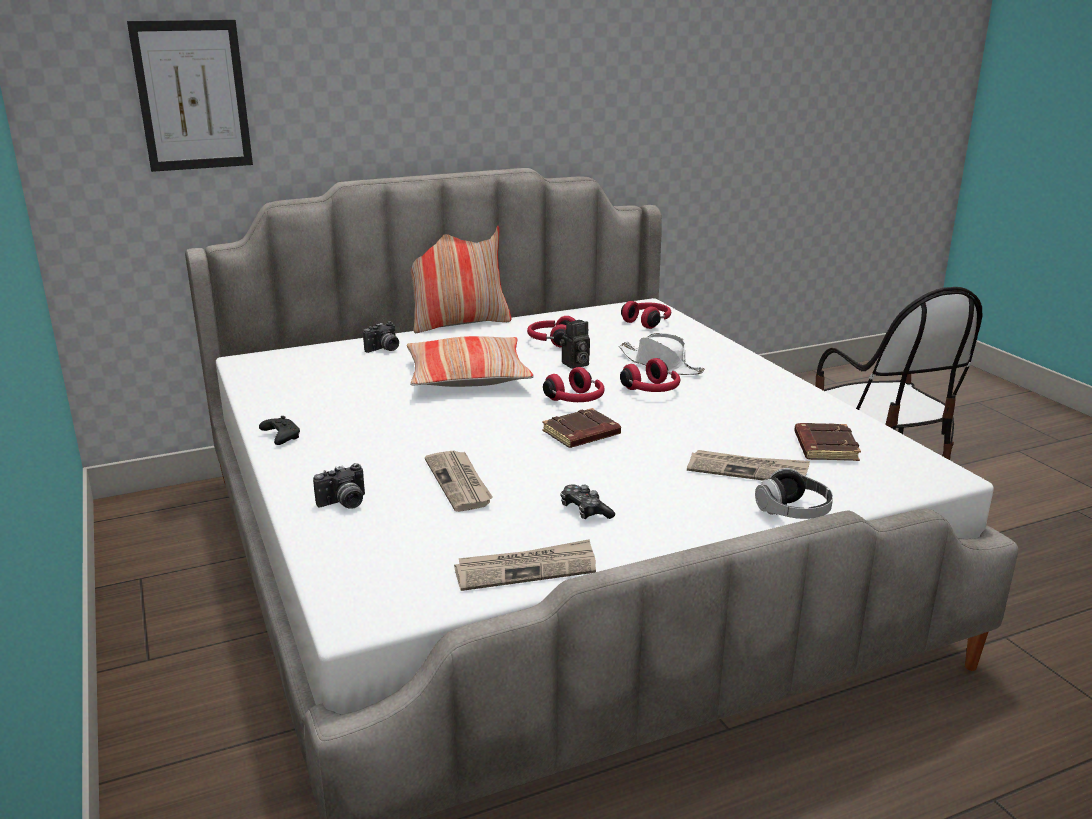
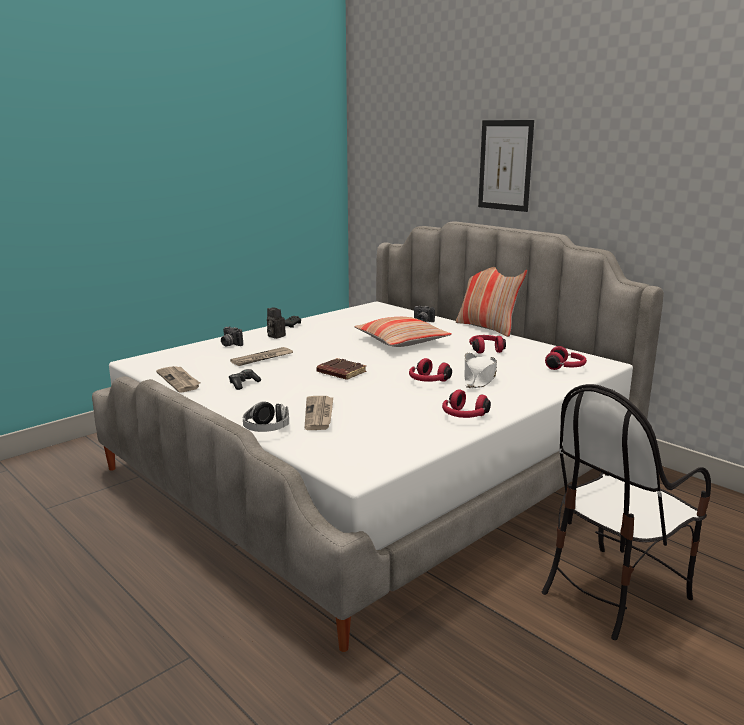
camera: 70 degrees right, 5 degrees down
picture [127,20,253,172] -> picture moved to [478,120,534,212]
red headphones [543,367,605,402] -> red headphones moved to [442,389,491,418]
camera [559,320,590,369] -> camera moved to [267,307,286,339]
brown book [794,423,861,461] -> none

